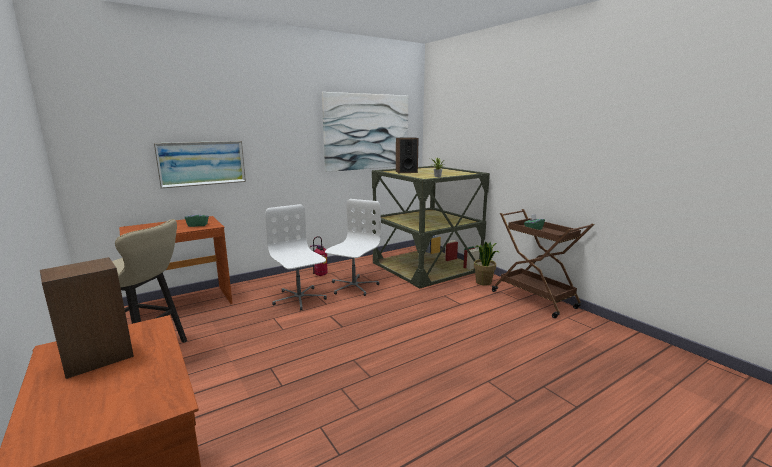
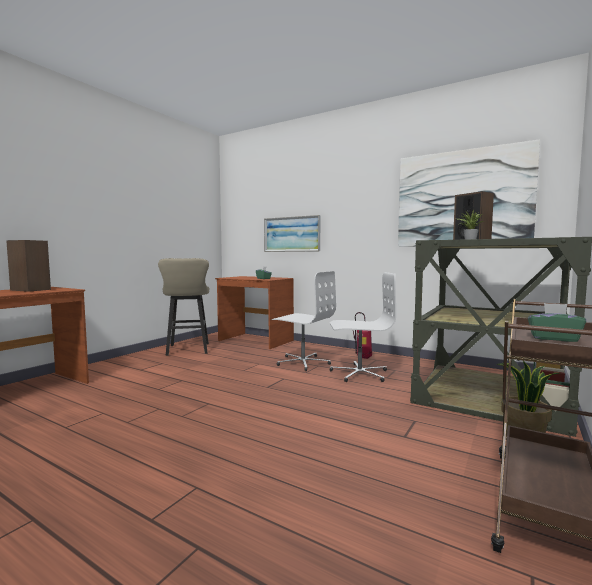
camera: 65 degrees right, 10 degrees down
white office chair [265,204,327,311] -> white office chair turned 90 degrees clockwise [272,271,336,371]

